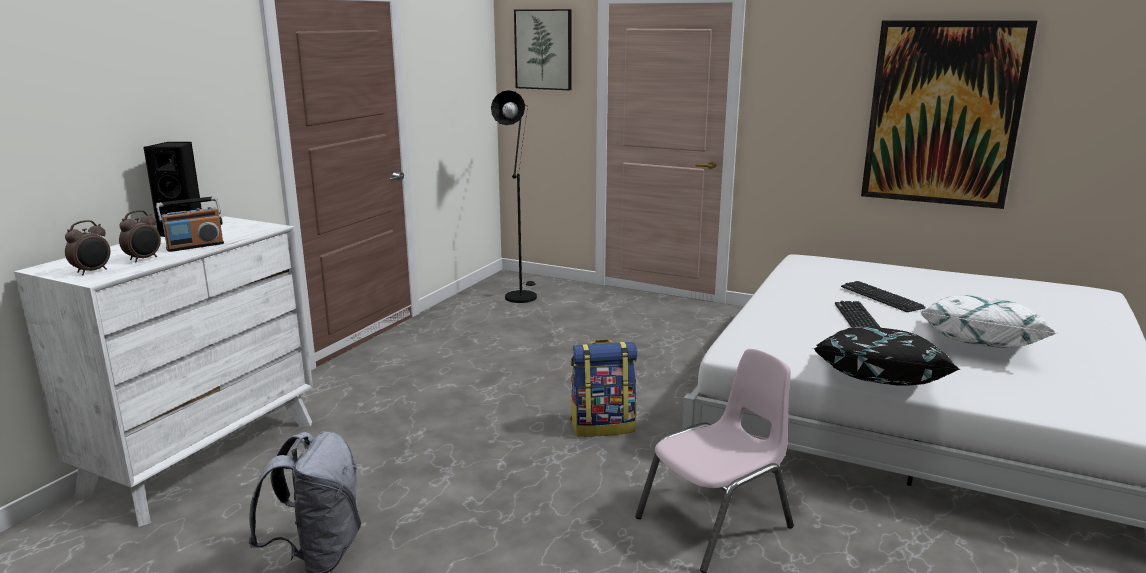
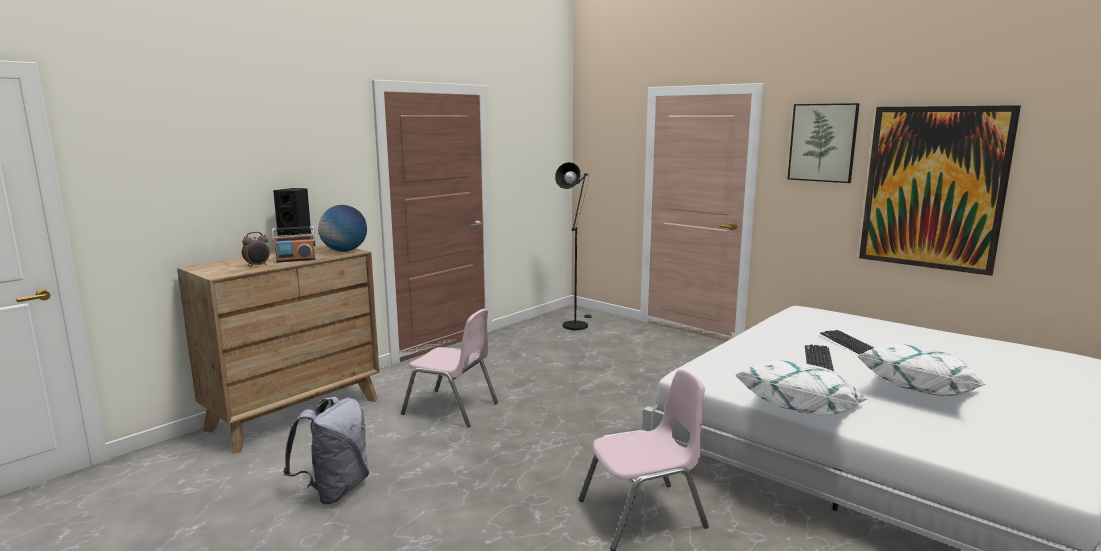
camera: 15 degrees right, 5 degrees down
white dresser [14,216,313,527] -> brown dresser [177,245,379,454]
alarm clock [65,220,110,275] -> none
picture [514,9,572,90] -> picture moved to [788,103,860,183]
backpack [570,339,637,437] -> none
black pillow [813,326,960,386] -> white pillow [734,360,868,415]
none -> globe [318,205,367,252]
none -> pink chair [401,309,498,427]

